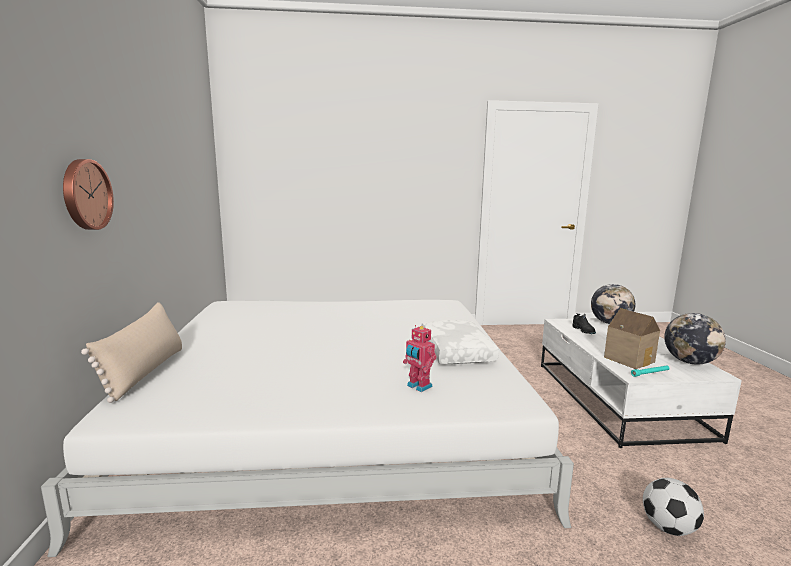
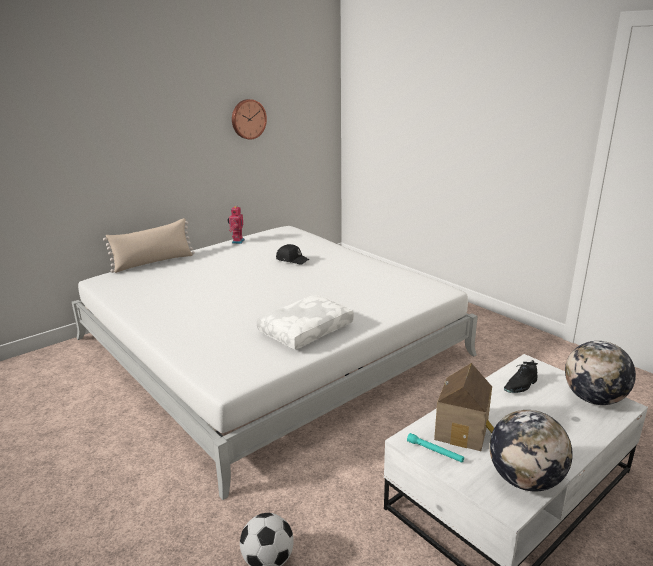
camera: 55 degrees right, 10 degrees up
wall clock [63,159,114,230] -> wall clock moved to [232,99,267,140]
toy robot [403,325,436,392] -> toy robot moved to [228,206,245,244]
none -> black cap [276,244,310,265]

